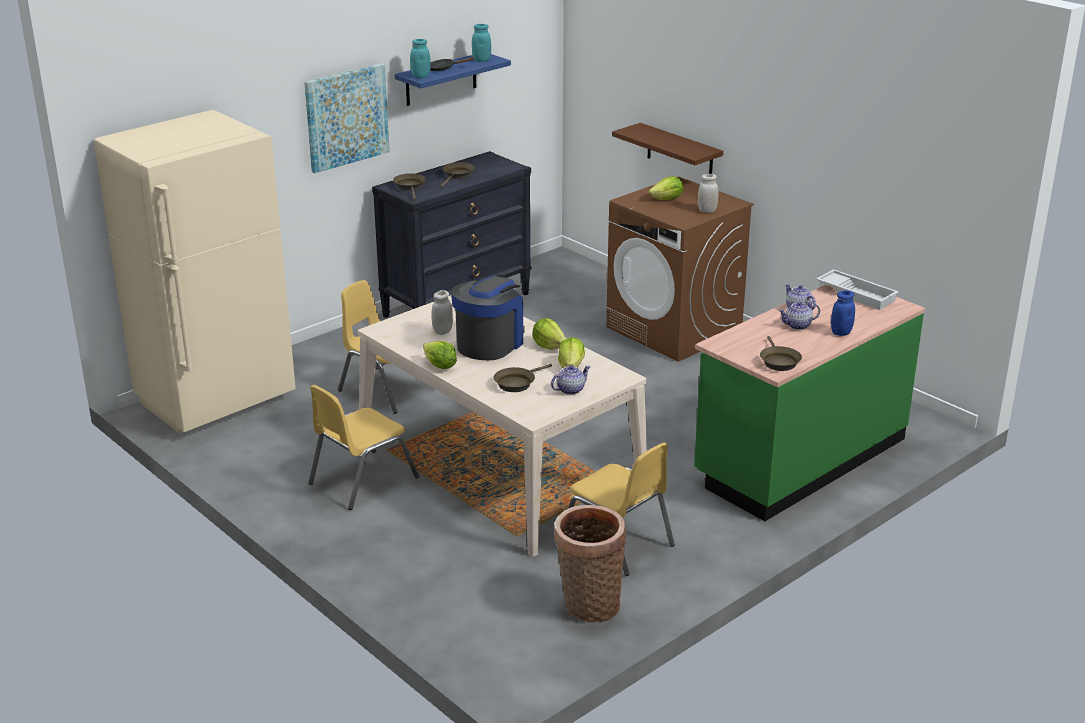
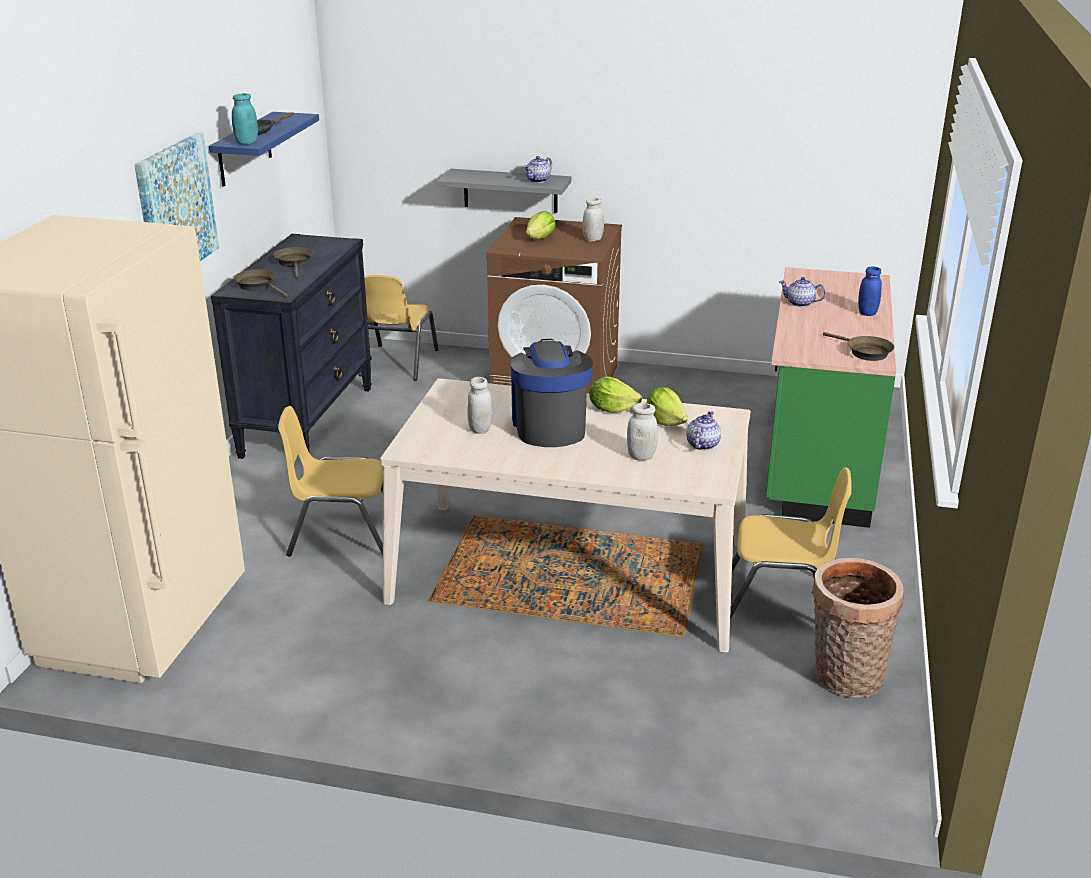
camera: 35 degrees left, 0 degrees up
yellow chair [309,385,419,510] -> yellow chair moved to [359,275,439,381]
lettuce [423,341,457,369] -> none
turquoise jar [472,24,491,62] -> none
brown frying pan [493,364,552,392] -> white jar [627,403,658,461]
brown shelf [612,123,723,174] -> grey shelf [437,169,572,213]
teapot [778,301,820,330] -> teapot moved to [524,156,552,183]
white tray [816,269,899,310] -> none

